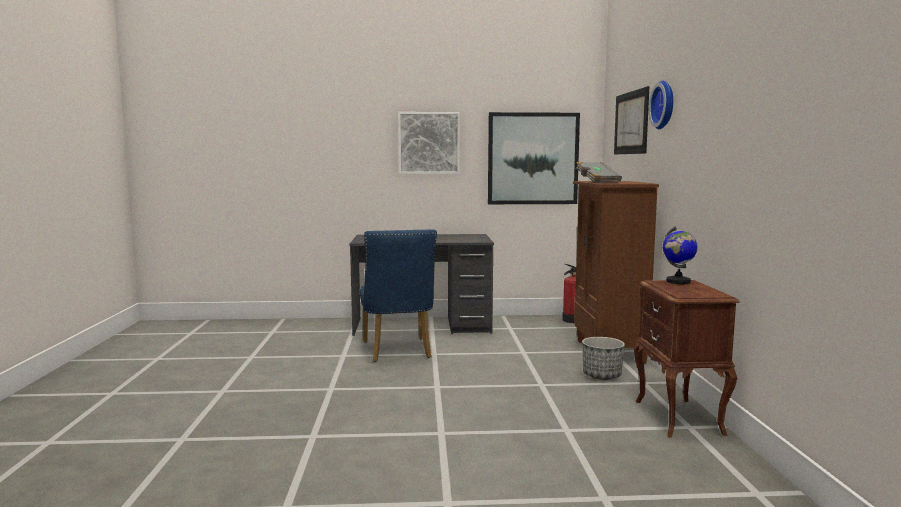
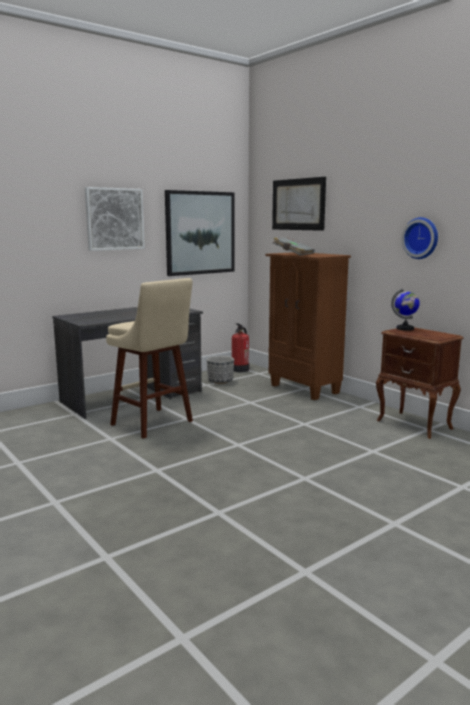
camera: 35 degrees left, 5 degrees up
blue chair [360,229,437,362] -> beige stool [106,278,193,439]
planter [582,337,625,380] -> planter moved to [206,356,234,384]
wall clock [649,80,673,129] -> wall clock moved to [401,217,438,259]

